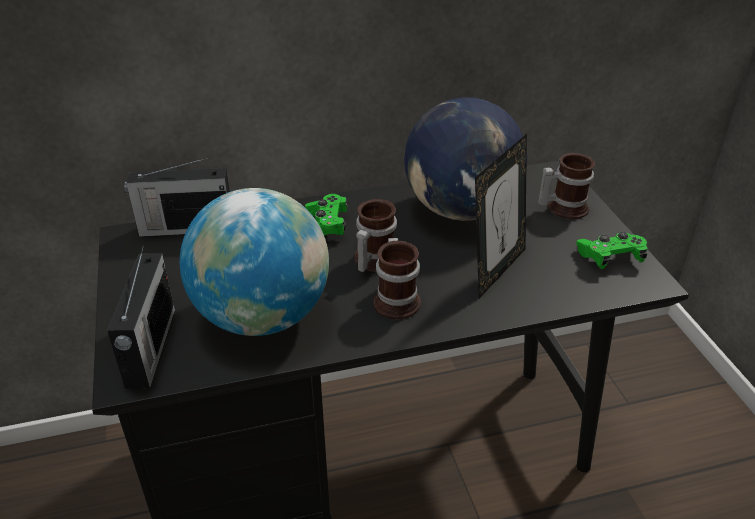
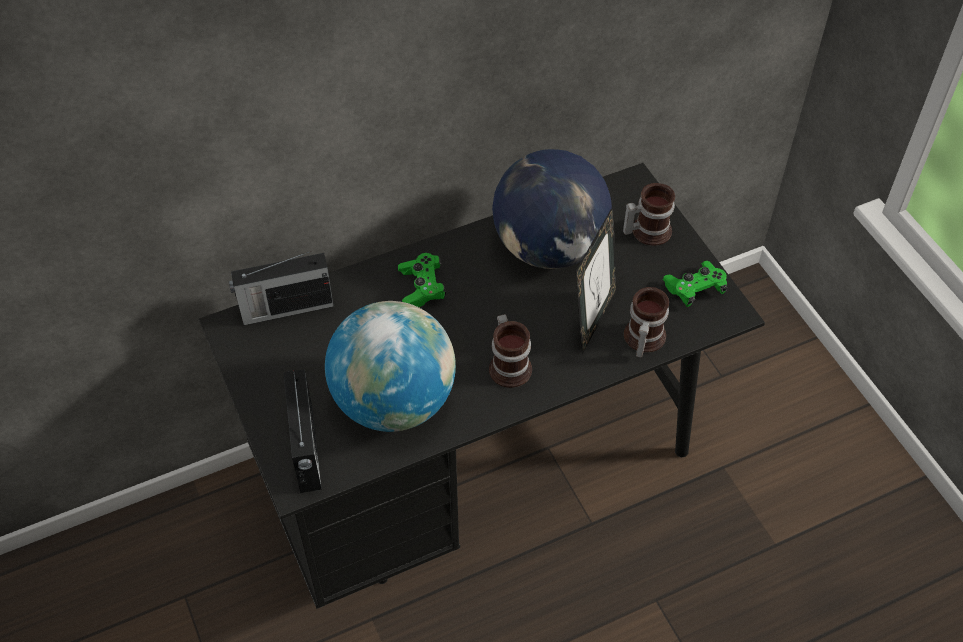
camera: 10 degrees left, 15 degrees up
mug [354,199,397,272] -> mug moved to [624,287,669,358]

